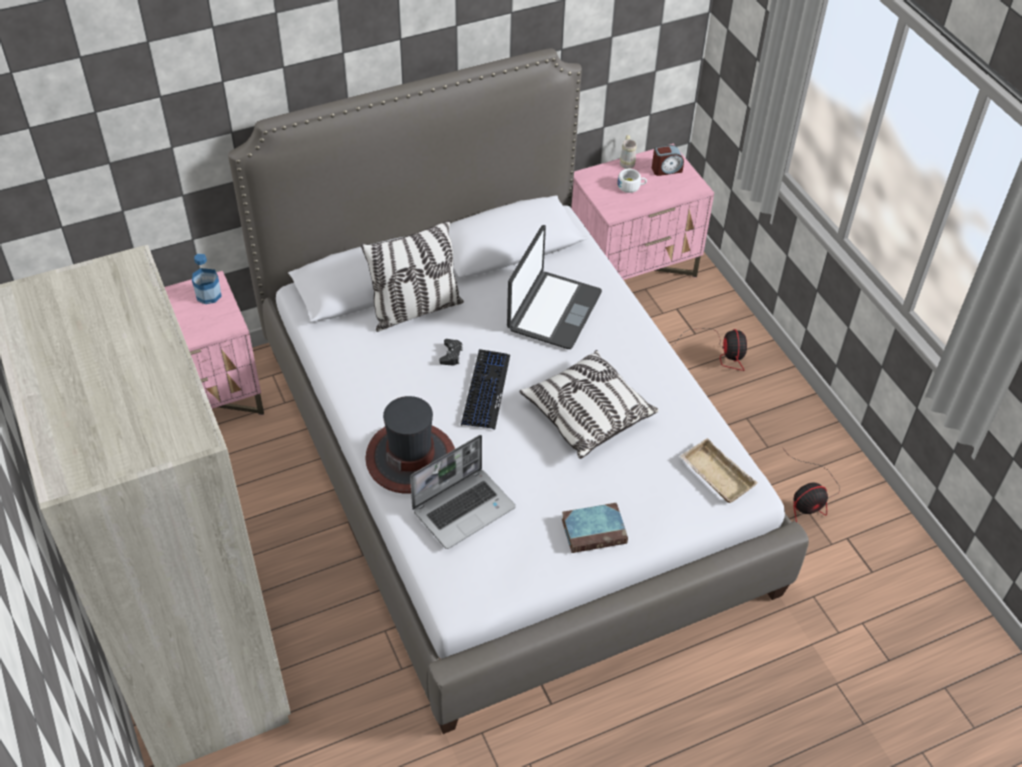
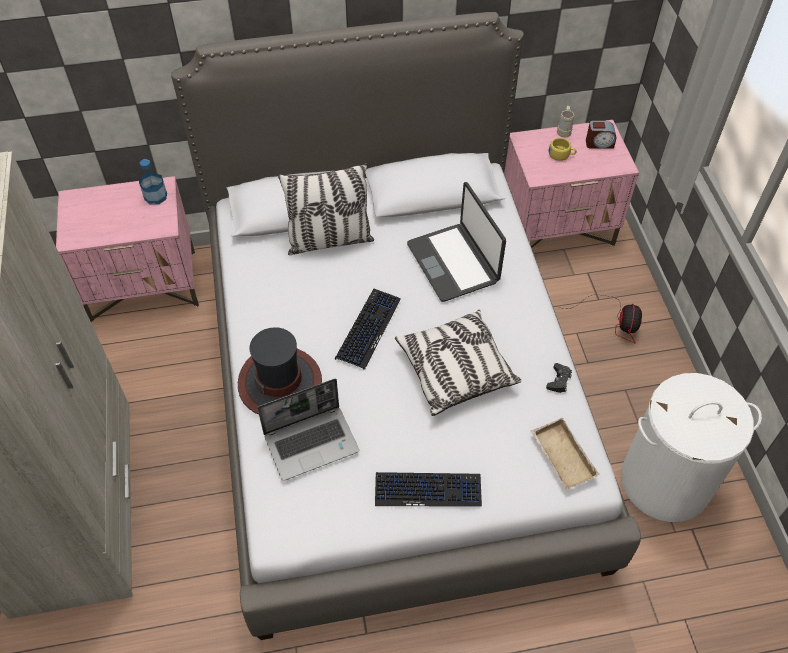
camera: 15 degrees right, 5 degrees up
black game controller [439,339,463,365] -> black game controller moved to [546,363,572,393]
laptop [507,225,602,349] -> laptop turned 120 degrees clockwise [407,182,506,302]
book [562,503,628,553] -> keyboard [375,472,482,507]
white cup [617,168,647,193] -> yellow cup [549,138,577,161]
fan [782,447,840,522] -> white laundry basket [621,373,762,522]

